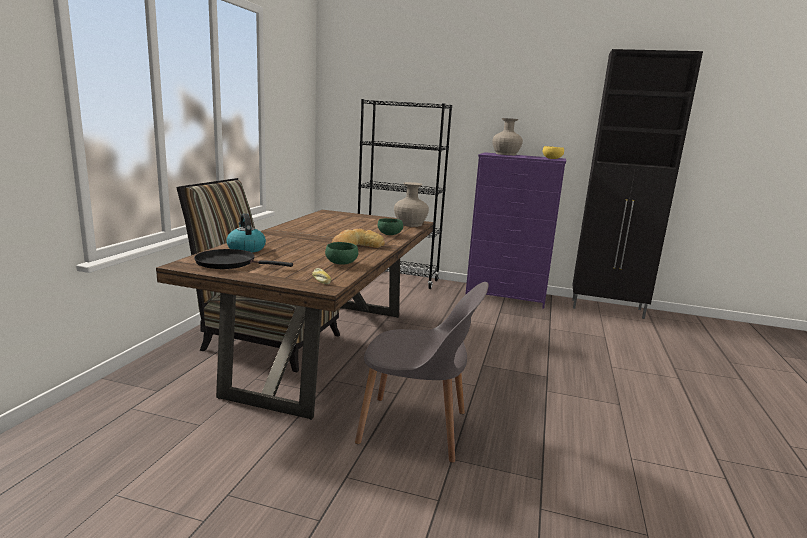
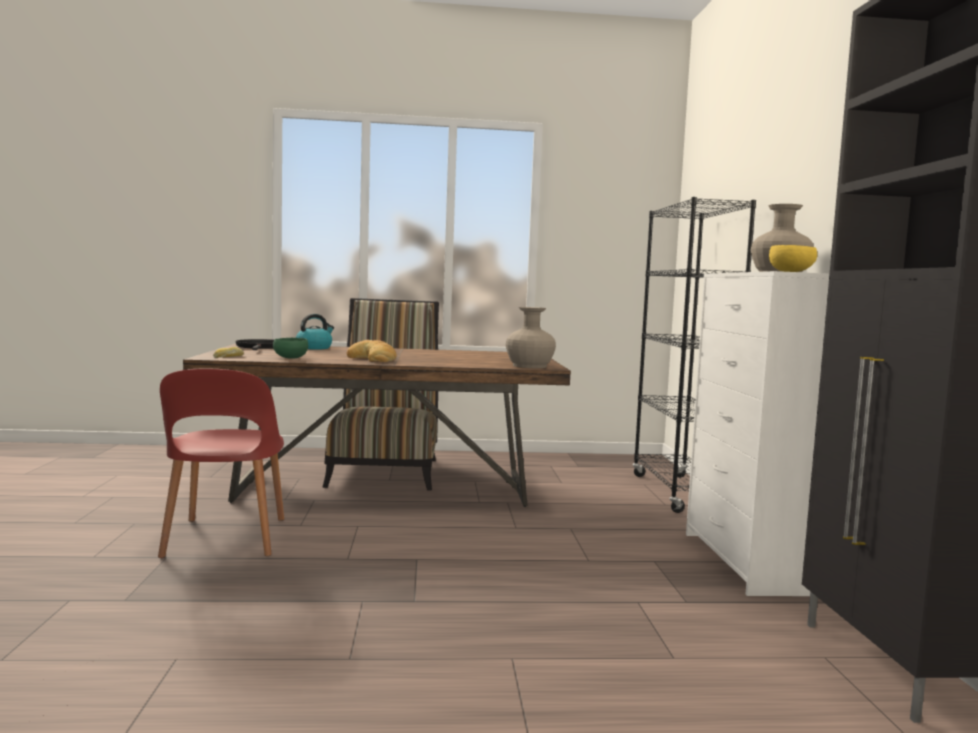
camera: 70 degrees right, 10 degrees down
grey chair [355,282,489,463] -> red chair [158,369,284,558]
green bowl [378,218,403,235] -> none
purple dresser [465,152,566,309] -> white dresser [686,271,830,596]

